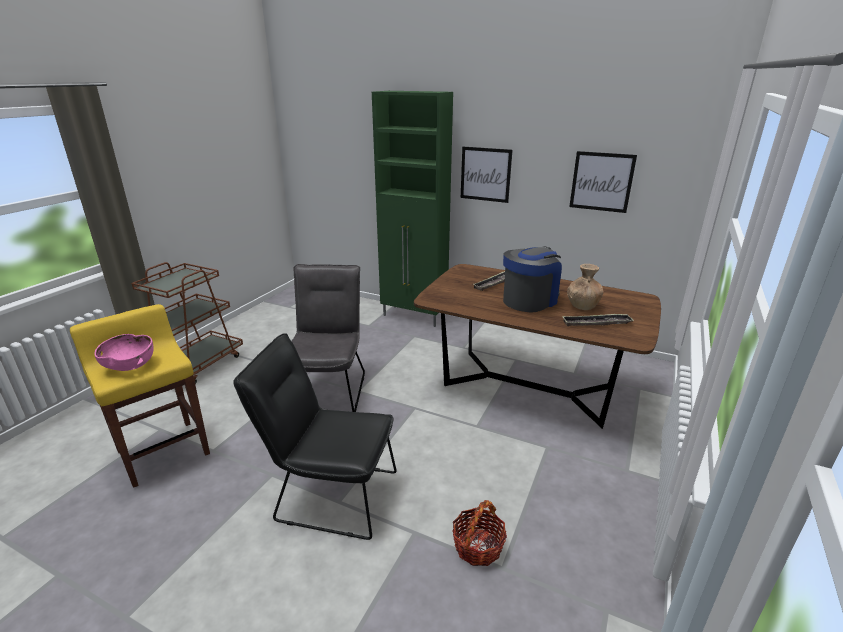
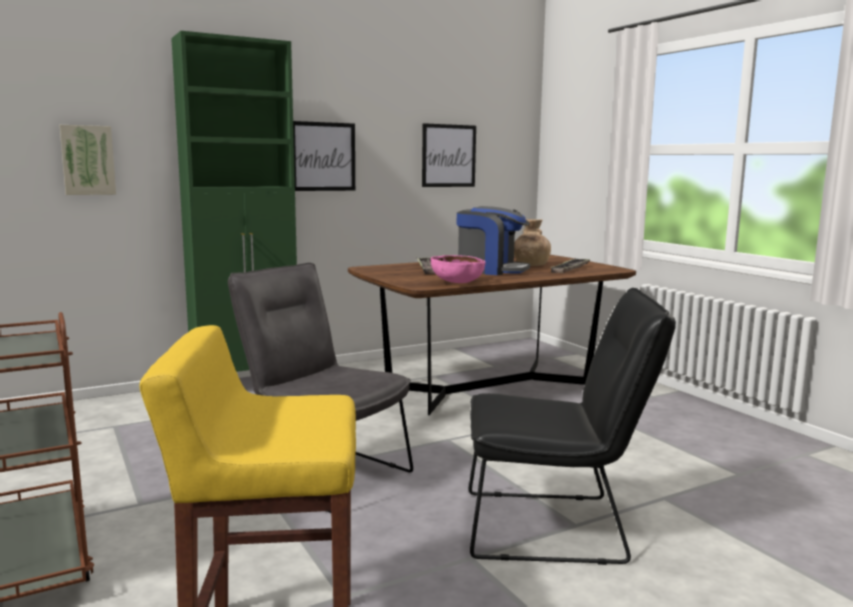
camera: 55 degrees left, 15 degrees down
pink bowl [95,334,153,371] -> pink bowl moved to [431,255,486,283]
black chair [233,333,397,540] -> black chair turned 135 degrees counterclockwise [469,288,676,565]
basket [452,500,507,566] -> none
coffee machine [503,246,562,313] -> coffee machine turned 120 degrees clockwise [457,206,530,275]
none -> picture [60,125,116,195]

